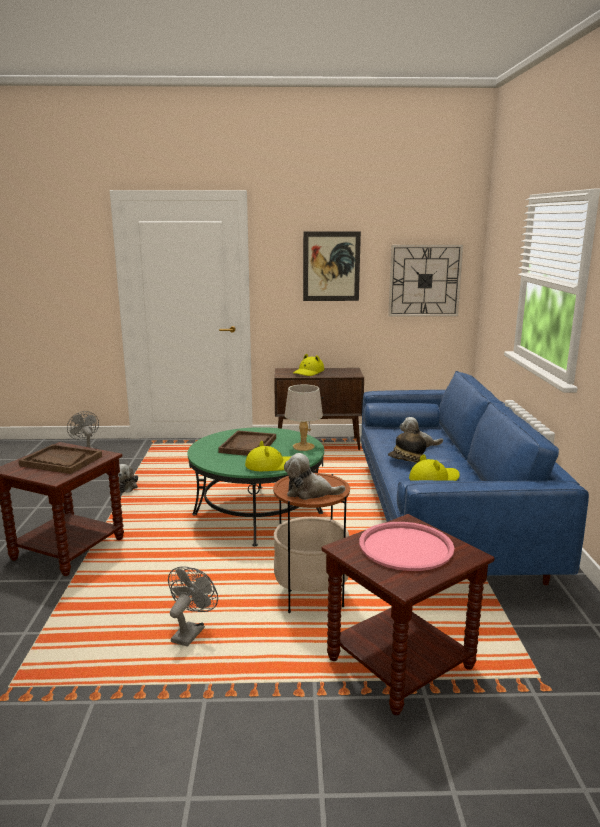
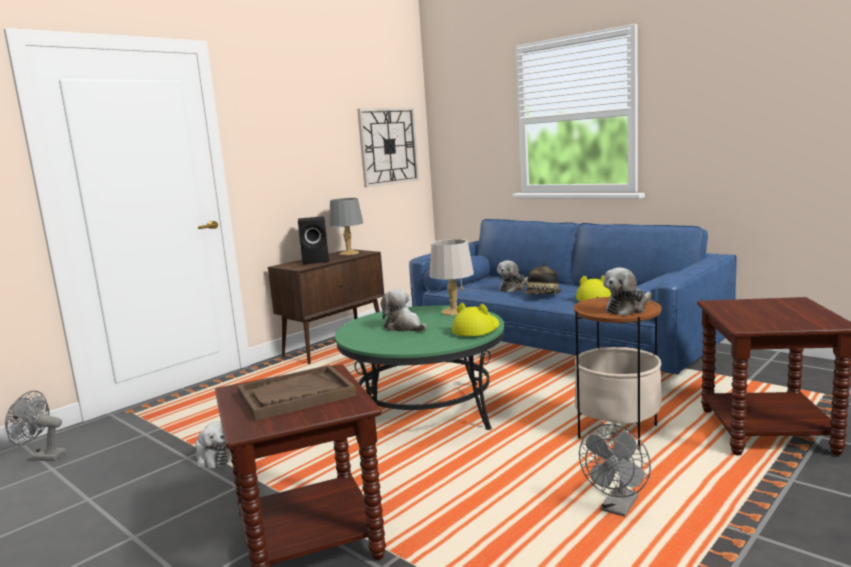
camera: 45 degrees left, 5 degrees down
grey fan [168,566,218,647] -> grey fan turned 120 degrees counterclockwise [579,424,651,517]
brown tray [218,431,276,456] -> plush toy [381,289,427,332]
yellow hat [293,354,325,376] -> black speaker [298,216,329,264]
picture [303,231,361,301] -> none
pink tray [359,522,455,571] -> none
none -> grey table lamp [329,198,363,255]

